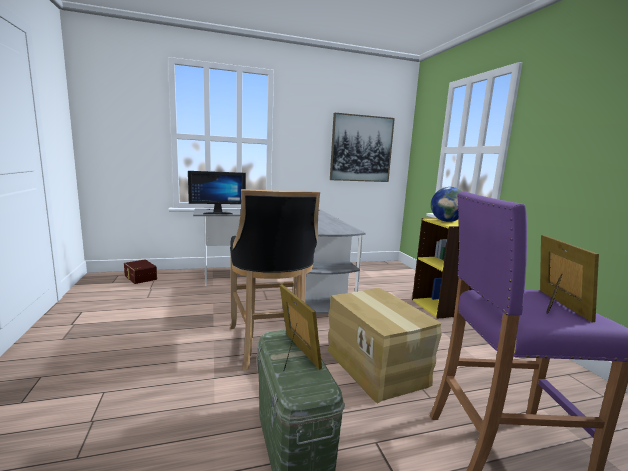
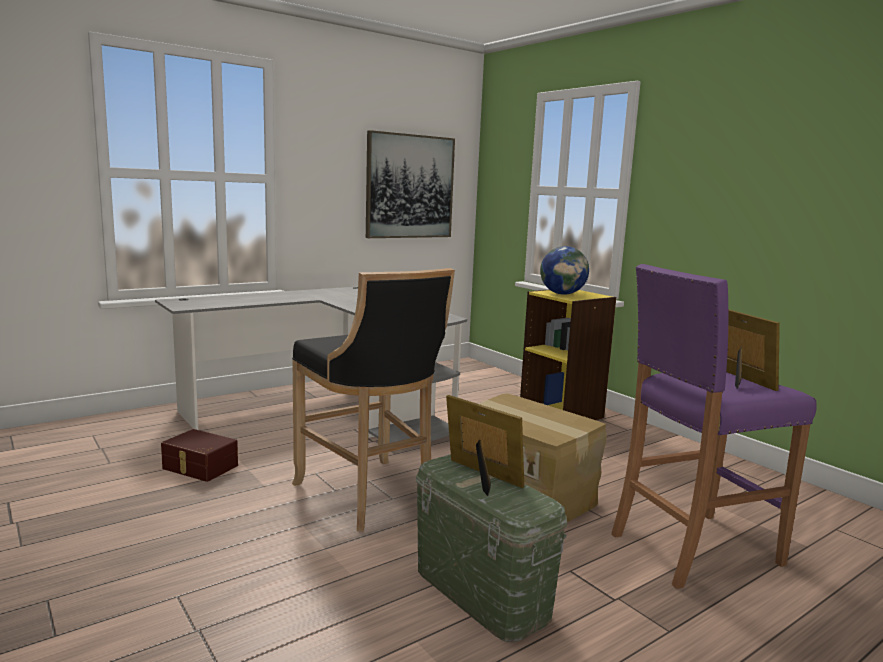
camera: 20 degrees left, 0 degrees up
brown storage box [124,260,157,284] -> brown storage box moved to [161,429,238,482]
monitor [188,171,246,214] -> none

